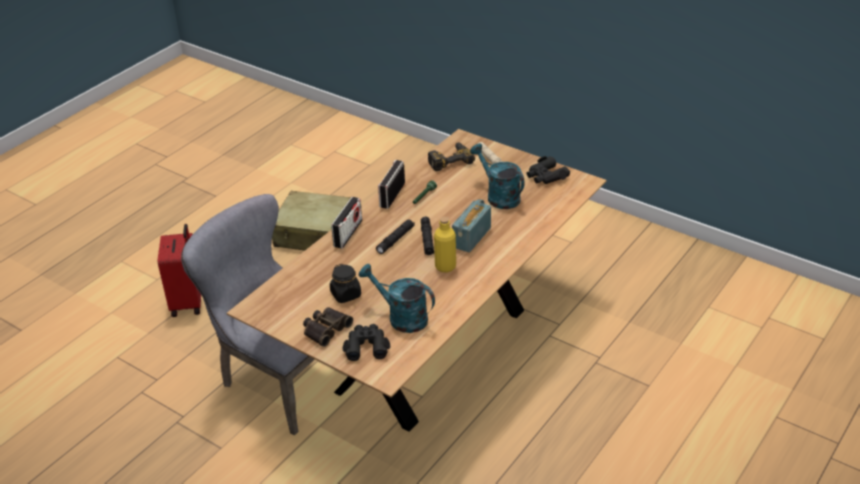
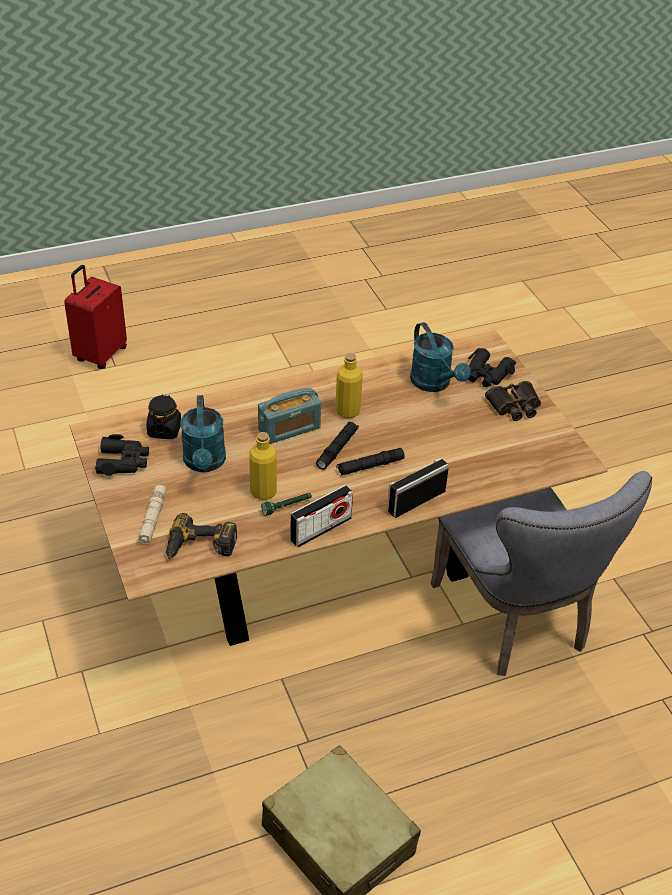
camera: 150 degrees left, 5 degrees up
red suitcase [158,224,201,317] -> red suitcase moved to [64,265,127,369]
black jar [330,264,361,303] -> black jar moved to [146,394,181,439]
none -> yellow bottle [249,432,277,500]

